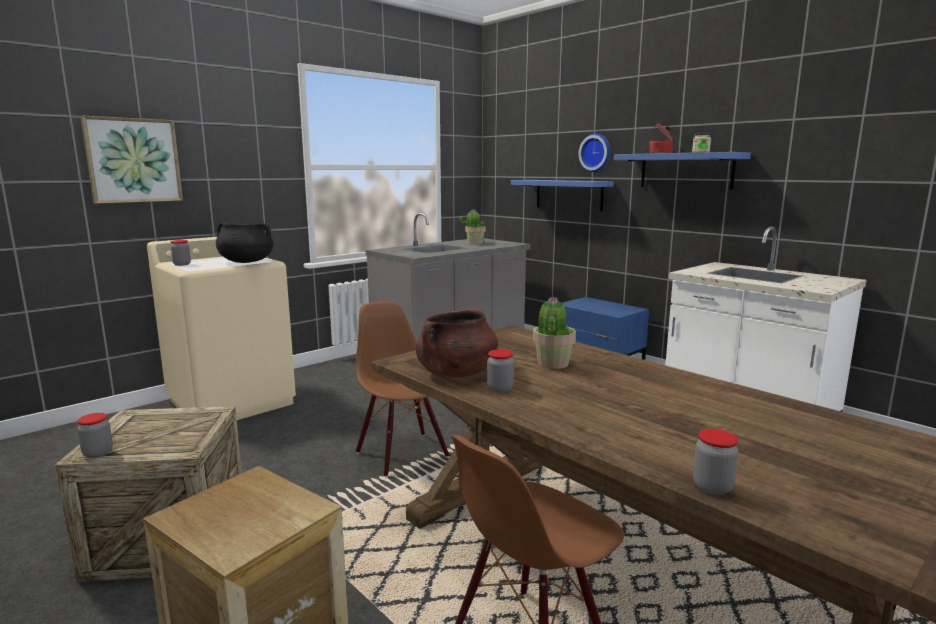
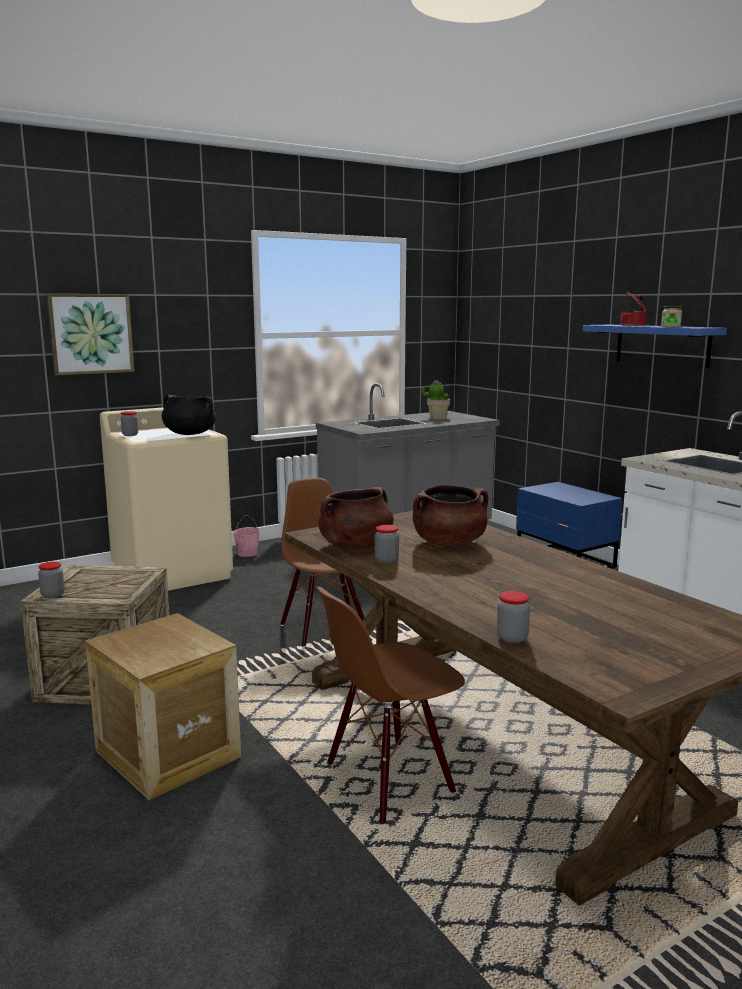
camera: 10 degrees right, 0 degrees up
blue shelf [511,180,614,211] -> none
potted plant [533,297,576,369] -> brown cooking pot [413,485,488,546]
wall clock [578,133,610,172] -> none
none -> pink bucket [233,515,260,557]

